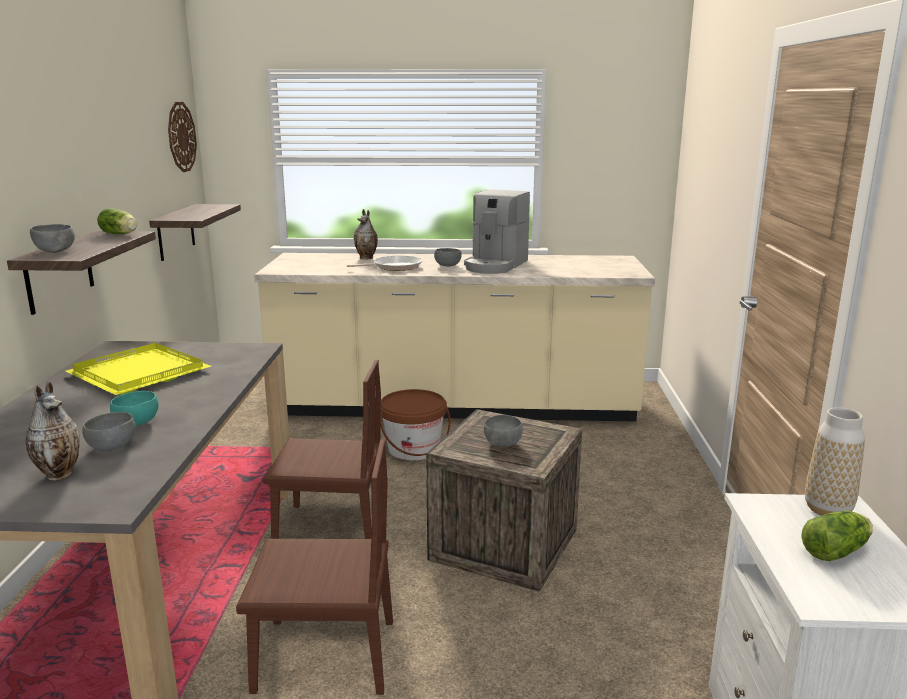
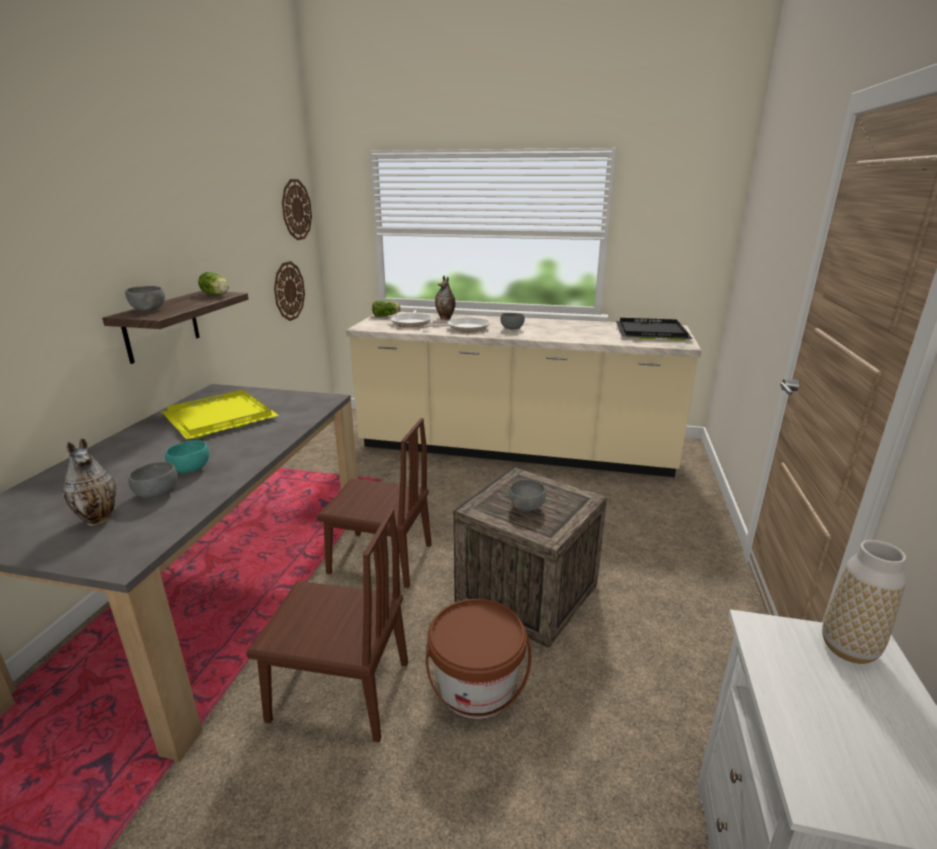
camera: 10 degrees right, 5 degrees up
shelf [149,204,241,261] -> wall clock [274,261,305,321]
brown bucket [381,389,451,460] -> brown bucket moved to [426,599,532,719]
coffee machine [464,189,530,274] -> none
lettuce [801,511,873,561] -> lettuce moved to [372,301,401,317]
none -> frying pan [391,310,432,327]
none -> black tray [616,318,693,341]

